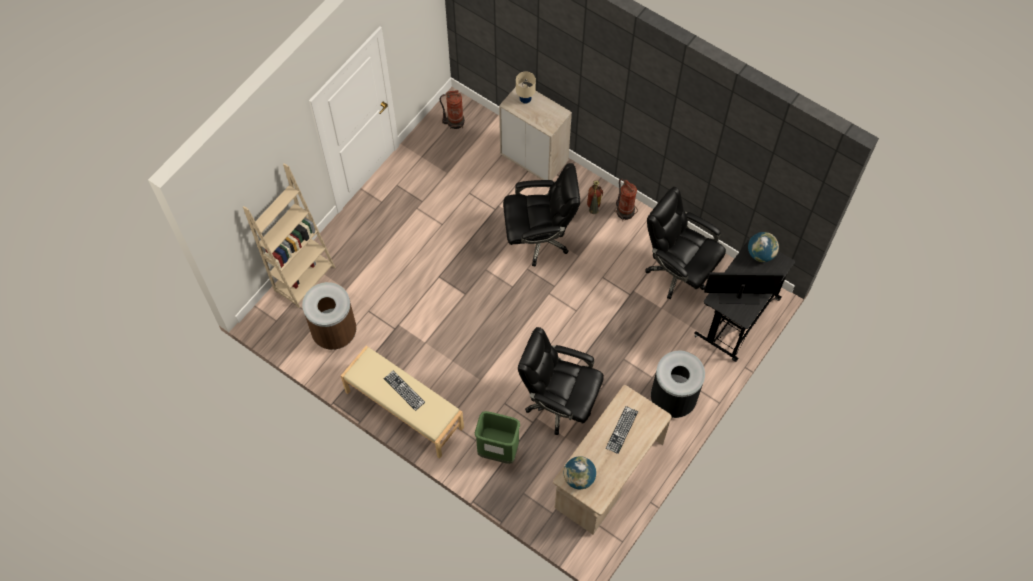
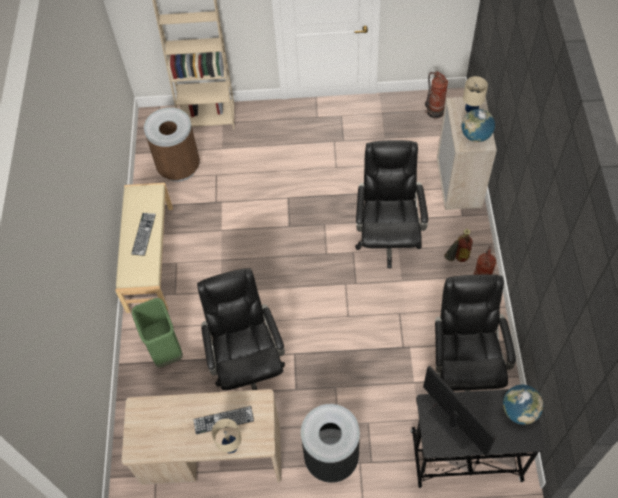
camera: 55 degrees right, 5 degrees down
black office chair [503,163,580,267] -> black office chair turned 135 degrees counterclockwise [355,140,428,268]
globe [564,456,596,489] -> globe moved to [462,109,495,142]
none -> beige table lamp [212,419,241,453]

